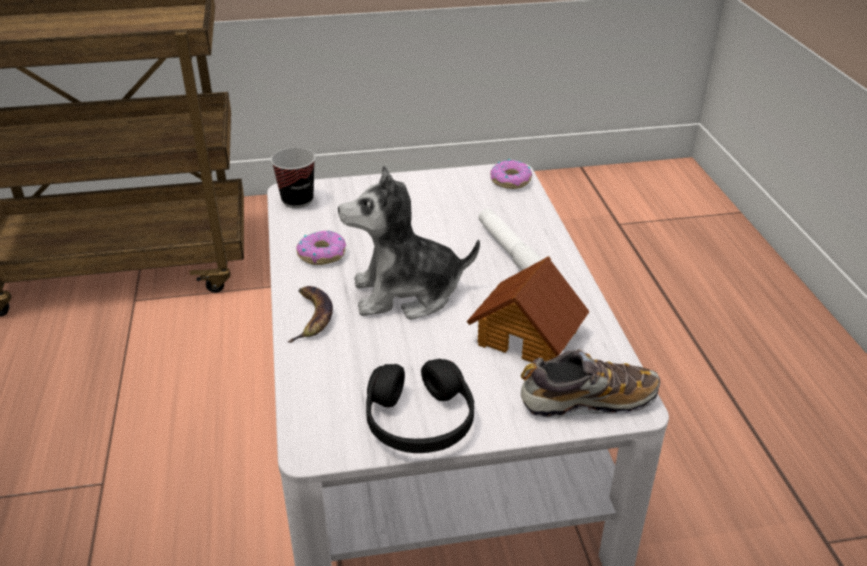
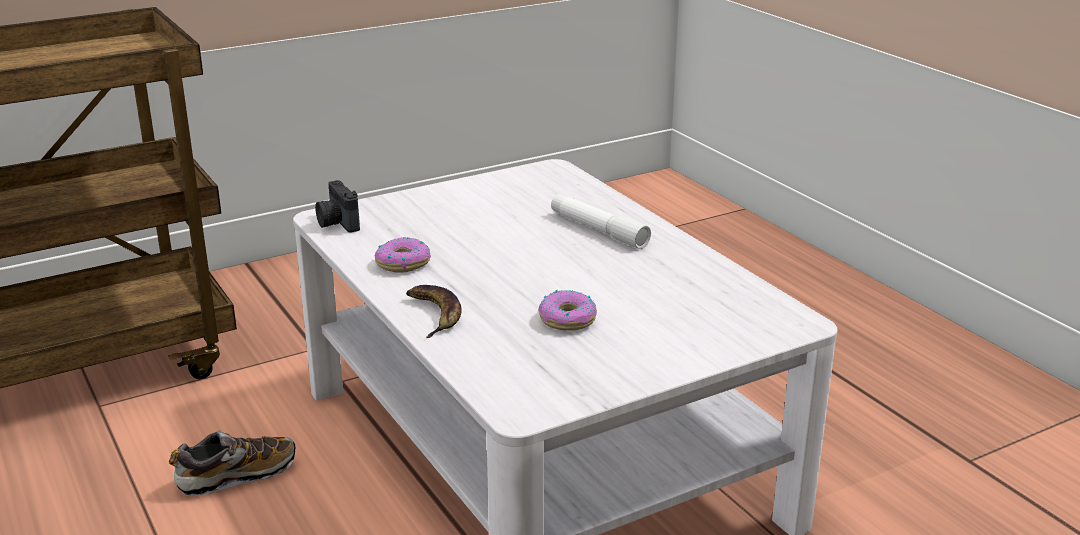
camera: 20 degrees left, 10 degrees down
cup [271,148,315,208] -> camera [315,180,360,233]
plush toy [338,165,480,320] -> none
black headphones [366,359,474,453] -> none
toy house [466,256,590,363] -> none
donut [490,159,532,189] -> donut moved to [538,290,597,330]
shoe [520,349,660,418] -> shoe moved to [169,430,295,496]

